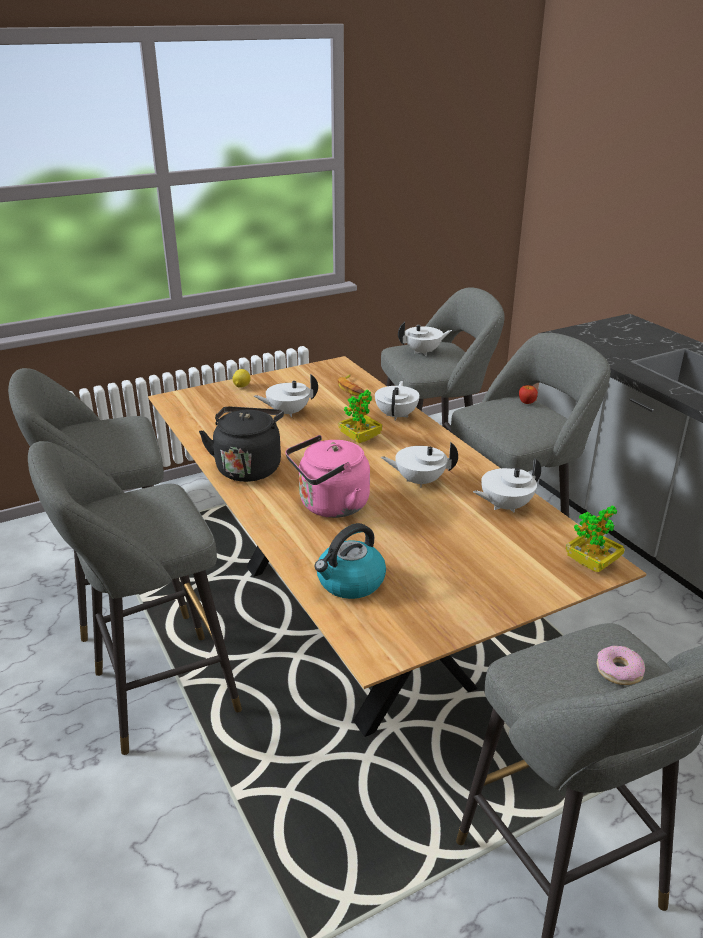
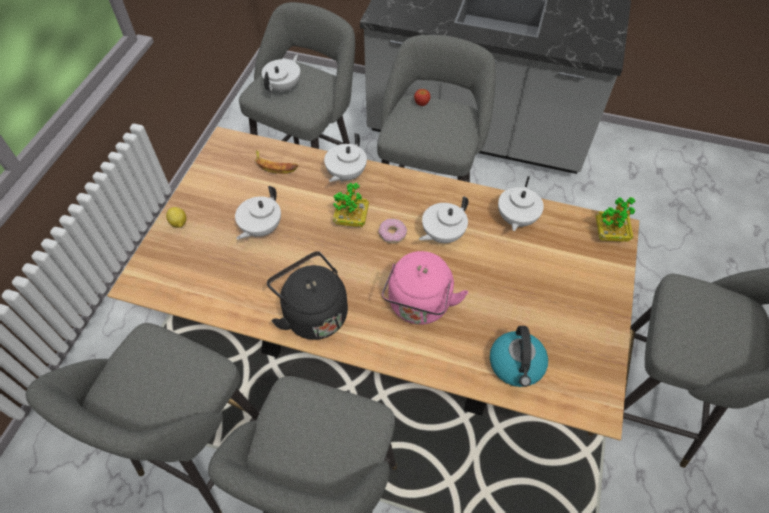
camera: 45 degrees left, 25 degrees up
white teapot [375,381,420,421] -> white teapot turned 120 degrees counterclockwise [324,133,367,182]
donut [597,645,645,685] -> donut moved to [379,219,407,244]

